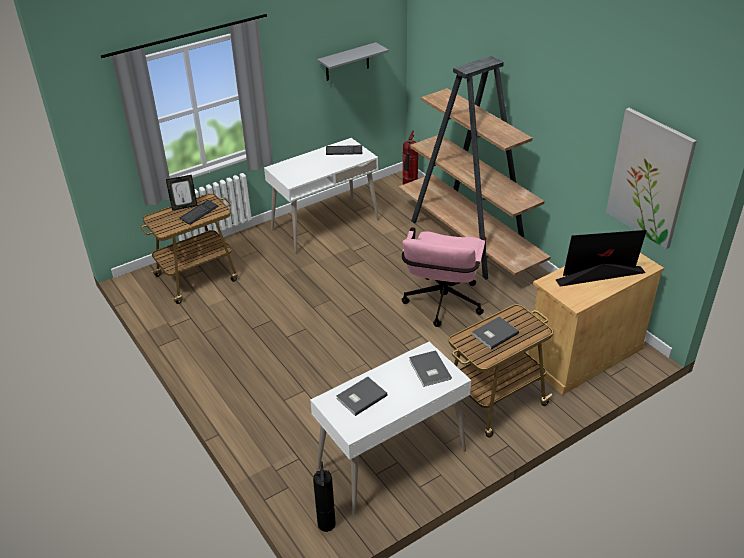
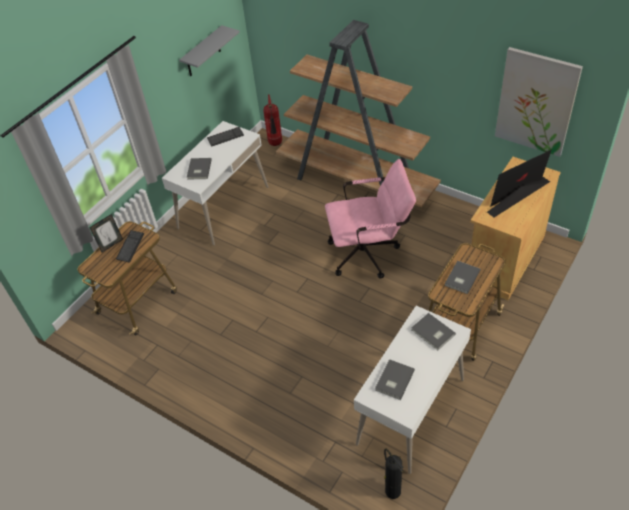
camera: 20 degrees left, 10 degrees up
pink office chair [402,227,486,327] -> pink office chair turned 90 degrees counterclockwise [325,159,416,279]
none -> grey book [187,158,212,180]

